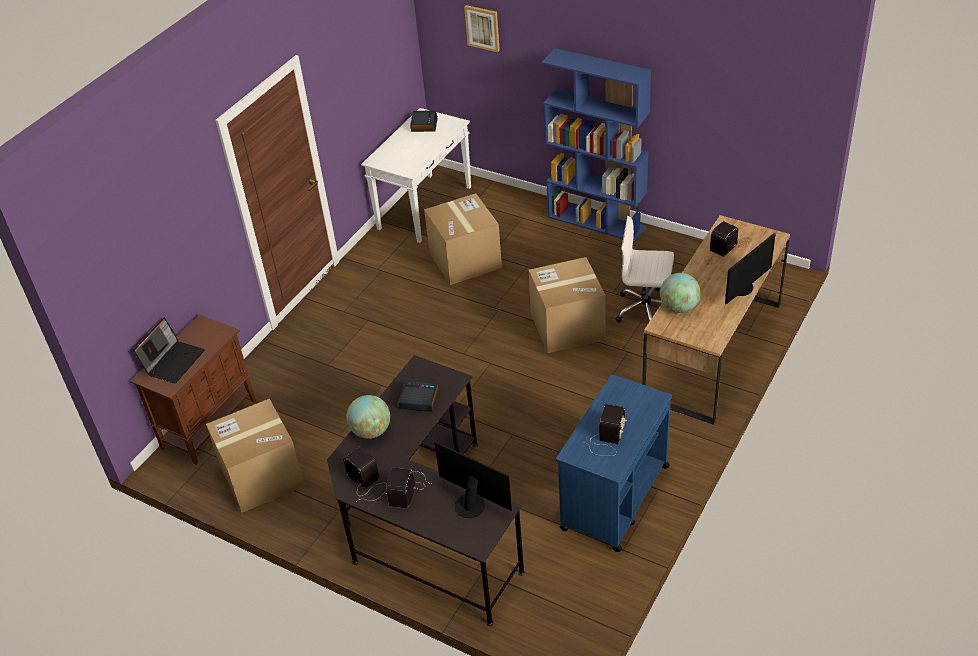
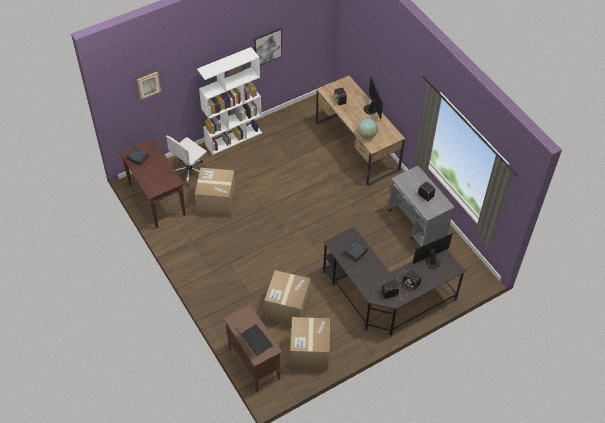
camera: 65 degrees left, 10 degrees up
globe [346,395,390,439] -> none
white console table [361,108,471,243] -> brown console table [119,138,186,228]
cardboard box [528,257,606,353] -> cardboard box moved to [264,270,310,326]
blue bookcase [542,48,651,243] -> white bookcase [197,47,262,155]
blue cart [556,374,672,552] -> grey cart [387,166,454,246]
white office chair [616,216,674,323] -> white office chair moved to [166,136,207,186]
none -> picture [254,28,282,65]

